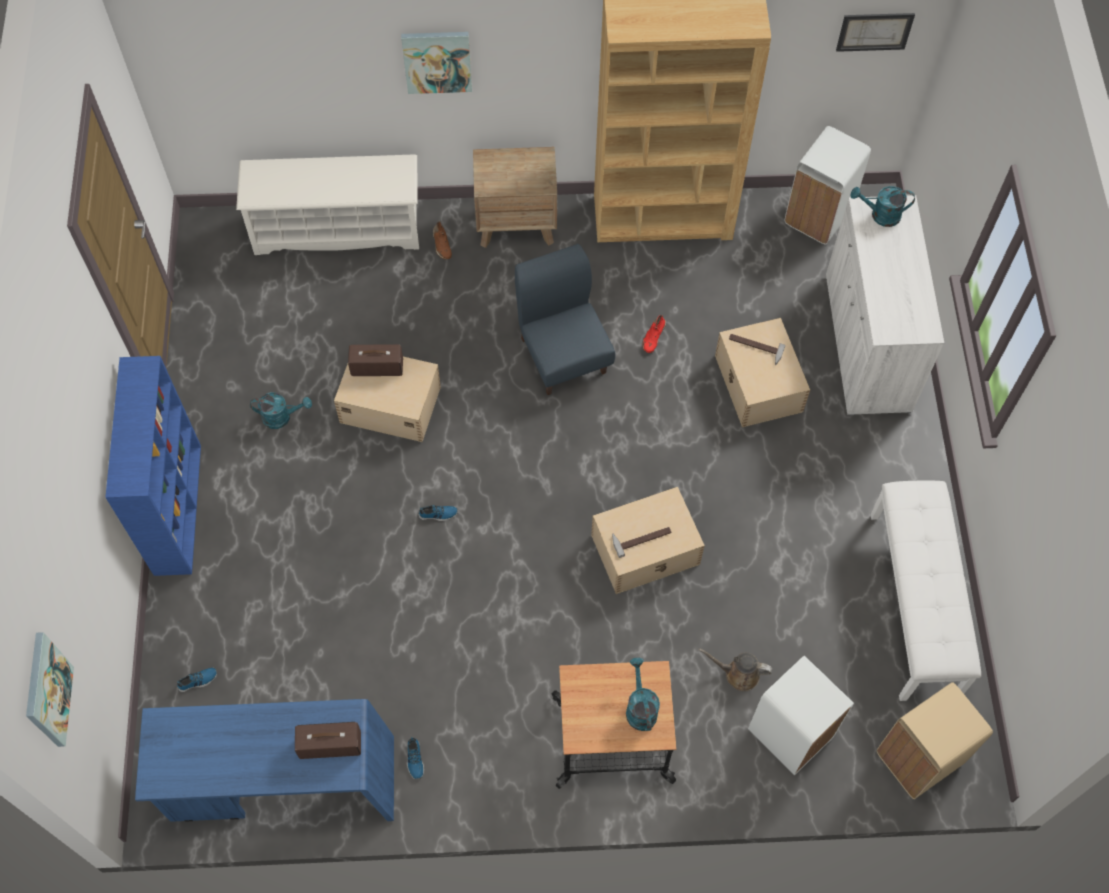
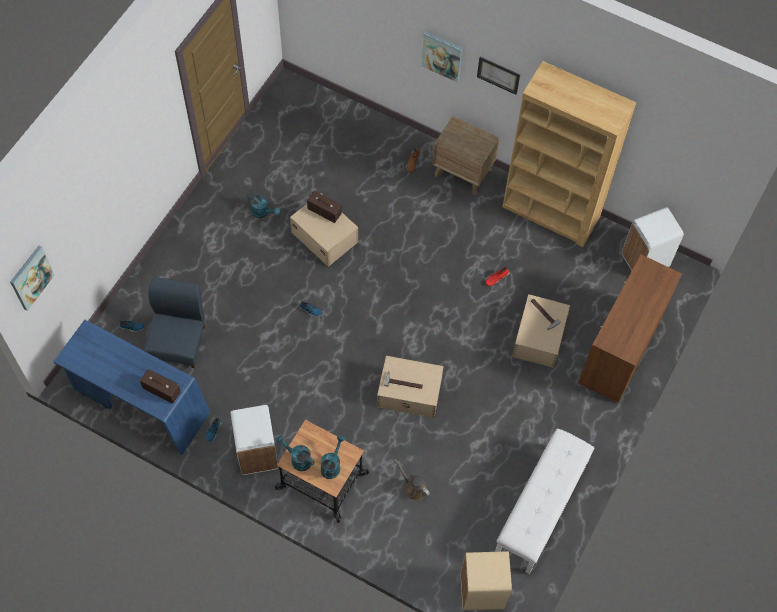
camera: 30 degrees right, 0 degrees up
blue bookcase [105,356,201,576] -> none
white shoe rack [236,154,419,255] -> none
blue chair [515,244,616,395] -> blue chair moved to [143,277,205,368]
white trash can [748,656,854,775] -> white trash can moved to [230,405,278,475]
white cabinet [826,195,944,415] -> brown cabinet [578,254,682,403]
picture [836,13,915,52] -> picture moved to [477,57,520,95]
turquoise watering can [850,186,915,227] -> turquoise watering can moved to [276,435,315,471]

